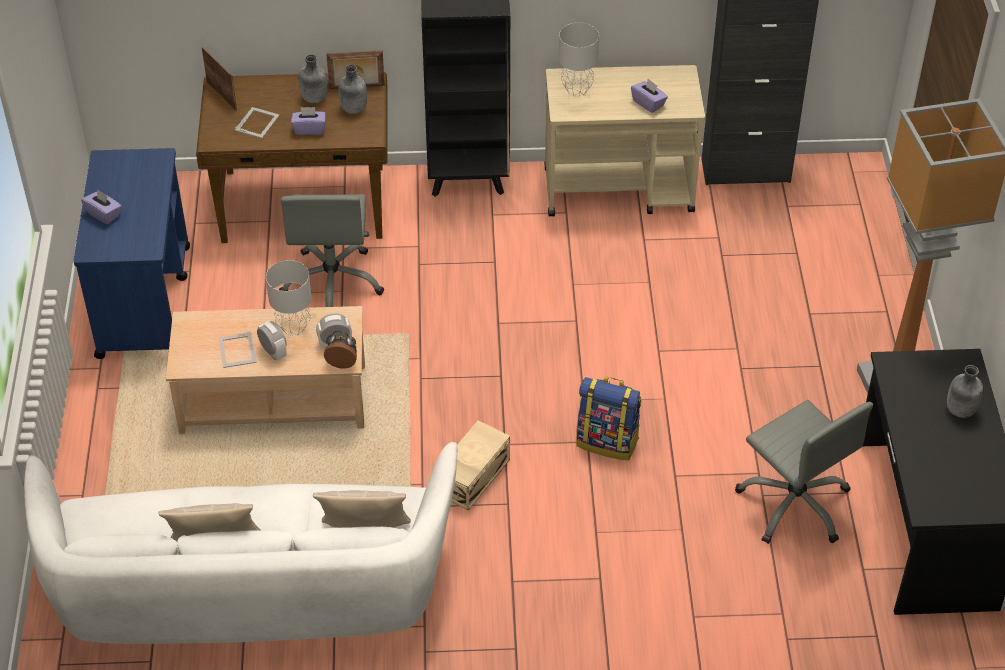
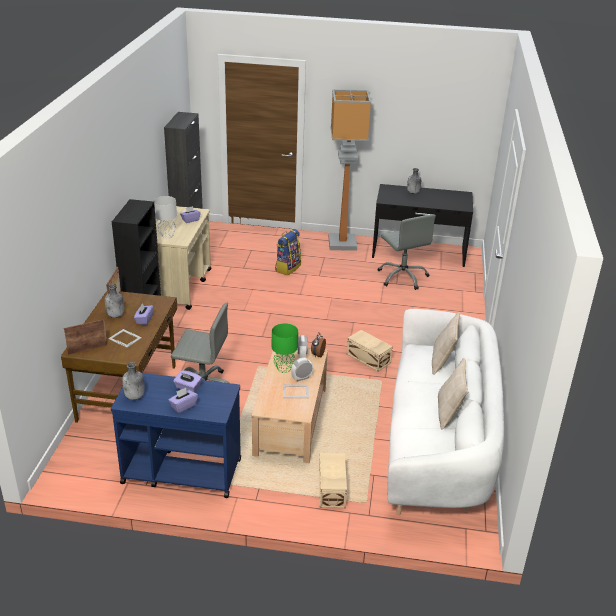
camera: 80 degrees left, 15 degrees down
grey table lamp [266,260,312,336] -> green table lamp [272,323,298,373]
grey bottle [338,65,367,114] -> grey bottle moved to [122,362,145,400]
backpack [576,377,641,461] -> backpack moved to [275,229,301,275]
grey office chair [735,400,873,544] -> grey office chair turned 90 degrees clockwise [377,214,436,290]
none -> purple tissue box [173,370,202,392]
none -> beige storage box [319,453,347,508]

